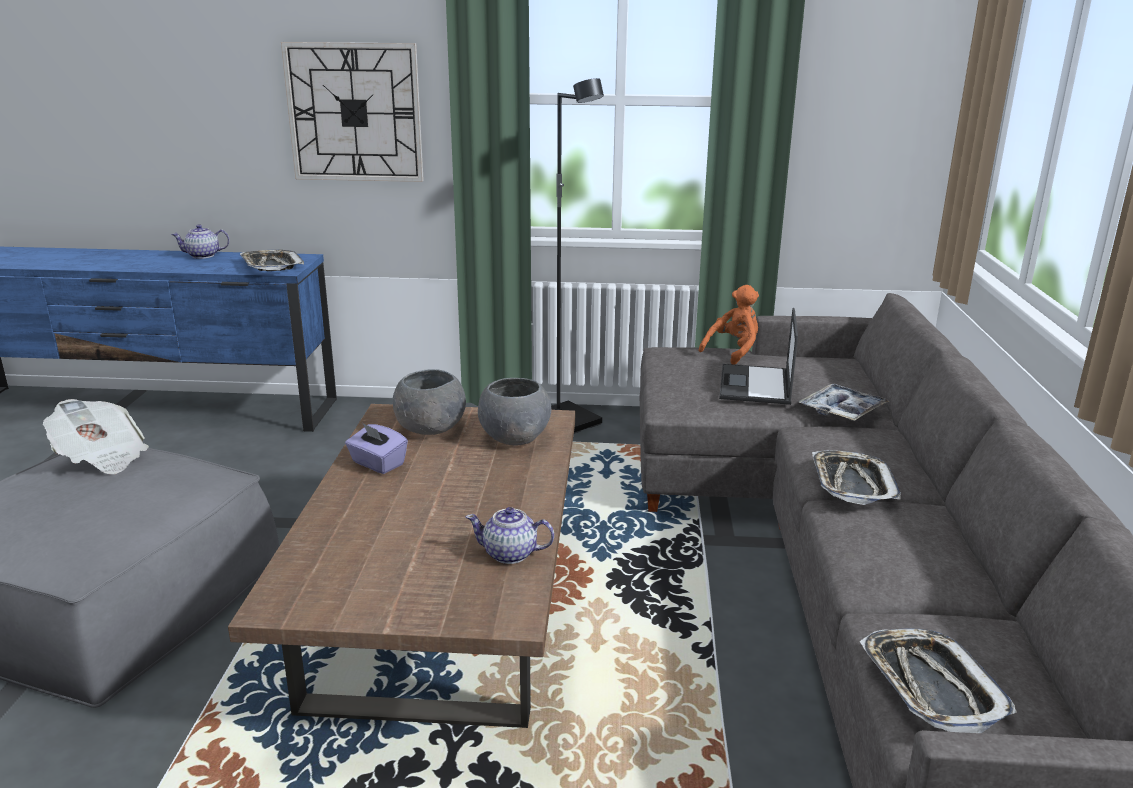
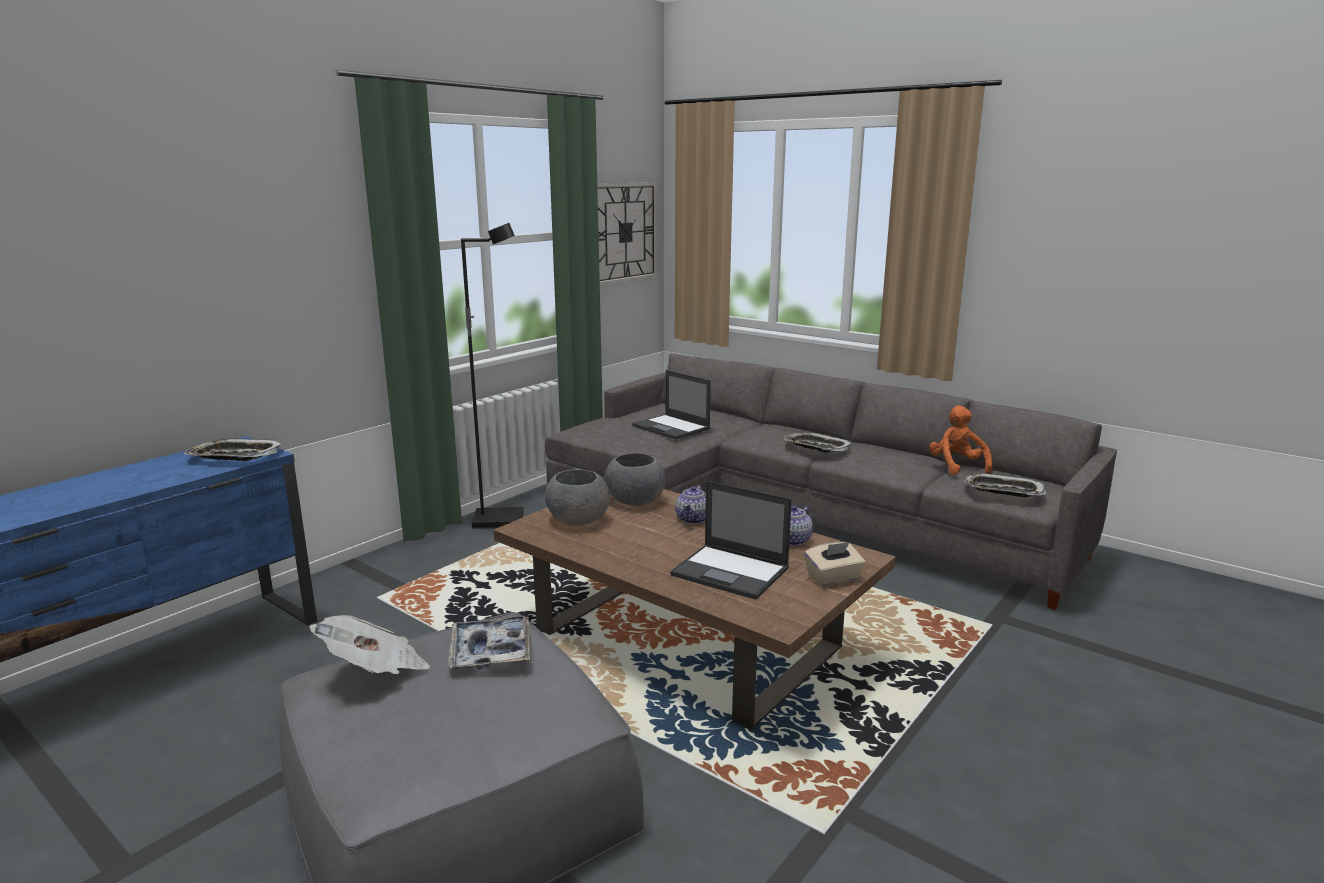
camera: 55 degrees left, 5 degrees down
teapot [171,224,230,259] -> teapot moved to [675,485,706,524]
wall clock [281,42,424,182] -> wall clock moved to [597,182,657,285]
purple tissue box [345,423,408,474] -> none
orange plush toy [699,285,759,365] -> orange plush toy moved to [929,405,992,475]
tray [798,384,889,421] -> tray moved to [448,616,530,670]
none -> laptop [670,481,792,600]
none -> beige tissue box [804,542,865,586]

